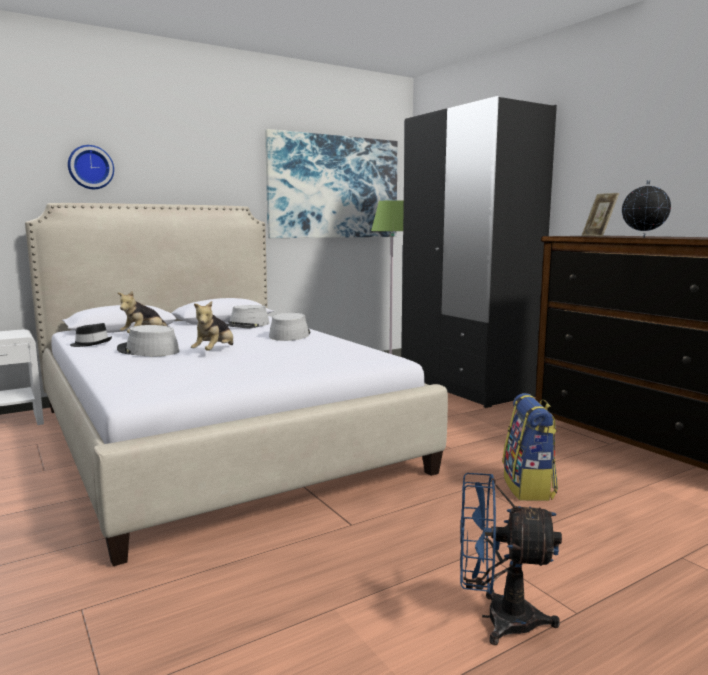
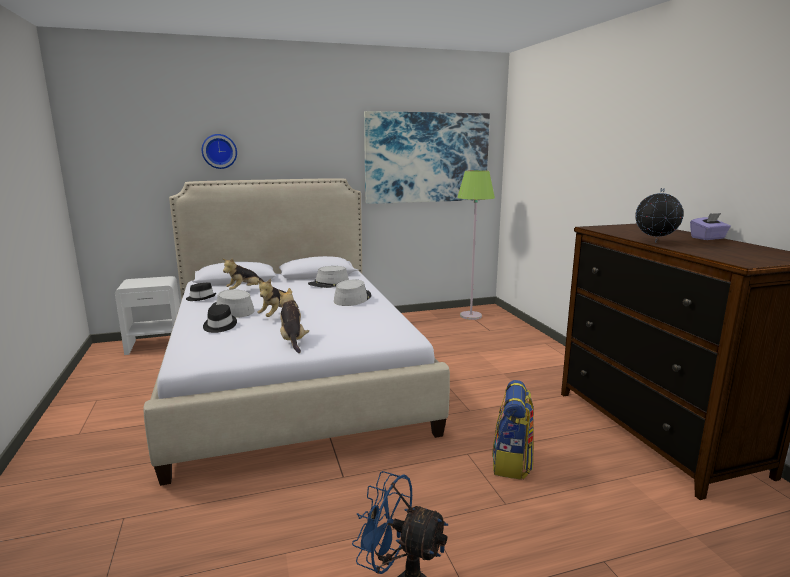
camera: 15 degrees right, 5 degrees up
black wardrobe [401,96,557,408] -> none
picture frame [582,193,619,237] -> none
none -> black hat [203,304,237,333]
none -> plush toy [279,288,309,353]
none -> purple tissue box [690,213,731,240]

